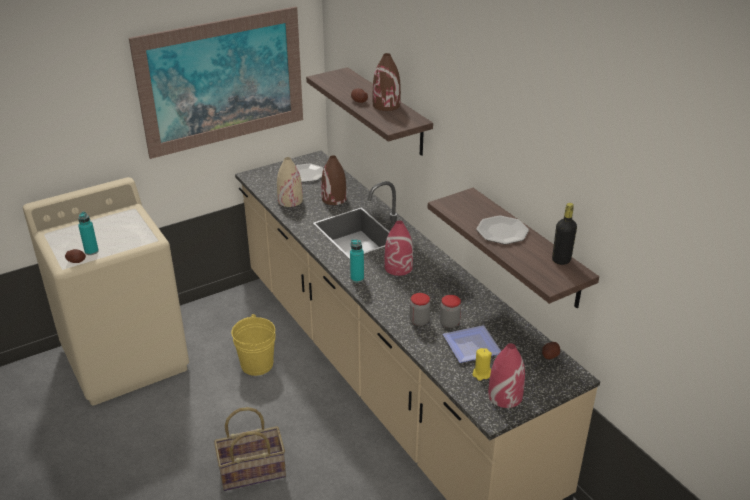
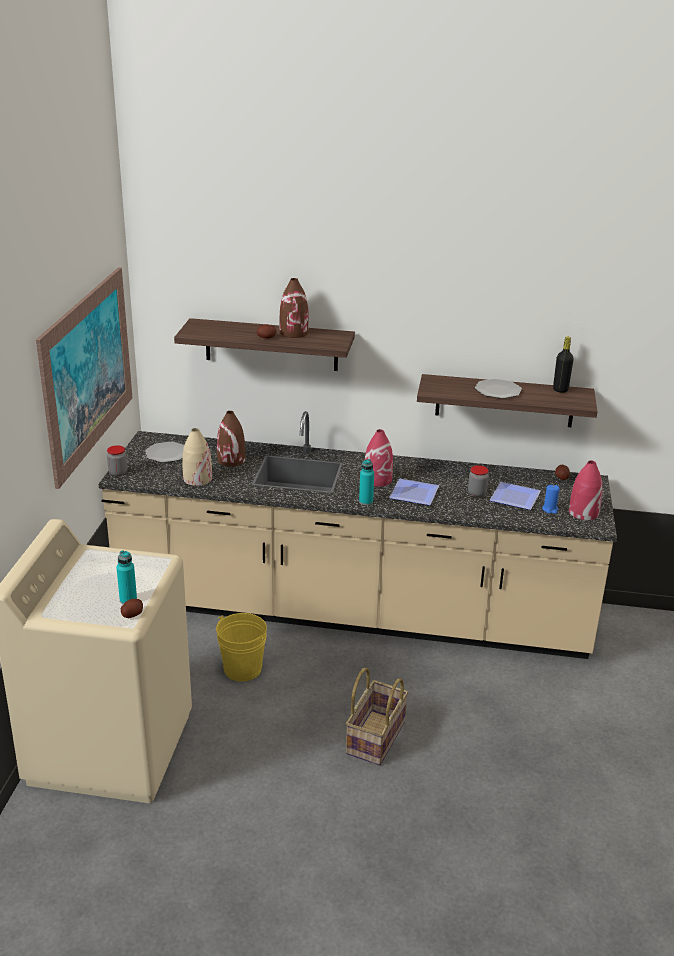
camera: 50 degrees left, 5 degrees down
jar [410,293,430,326] -> jar moved to [107,445,127,476]
yellow candle [473,348,492,381] -> blue candle [542,485,560,514]
none -> plate [389,479,439,505]

